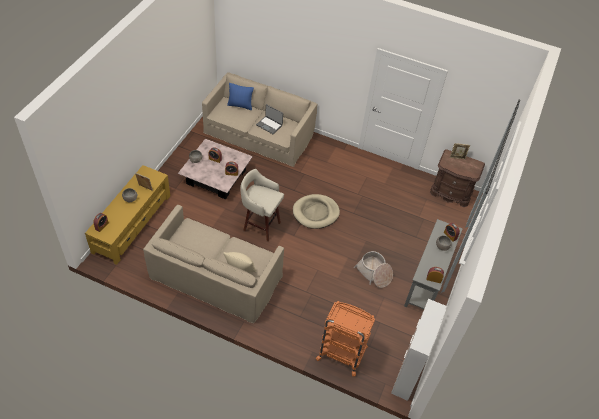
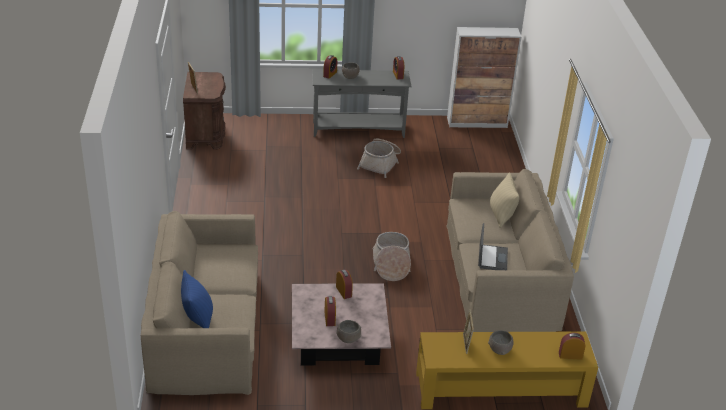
camera: 115 degrees left, 15 degrees down
beige stool [240,169,284,242] -> basket [372,232,411,281]
laptop [256,104,283,134] -> laptop moved to [478,223,508,270]
beige dog bed [293,194,340,229] -> none
orange cart [316,301,375,377] -> none

